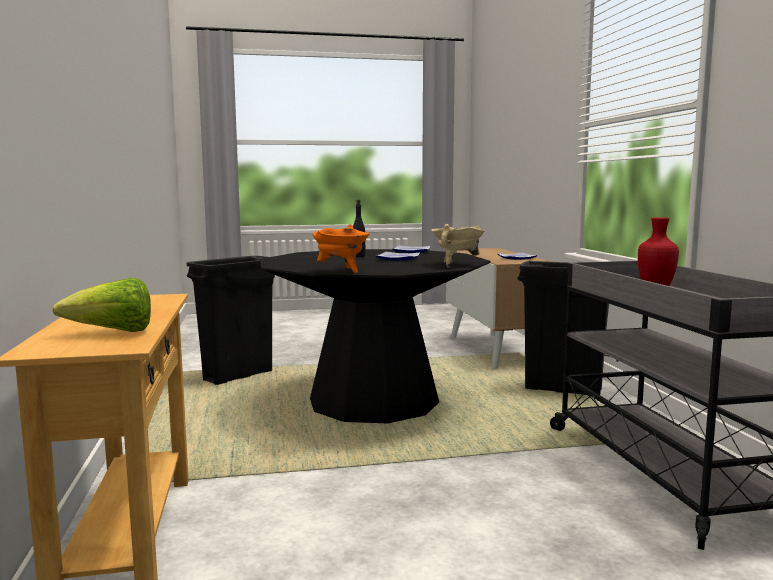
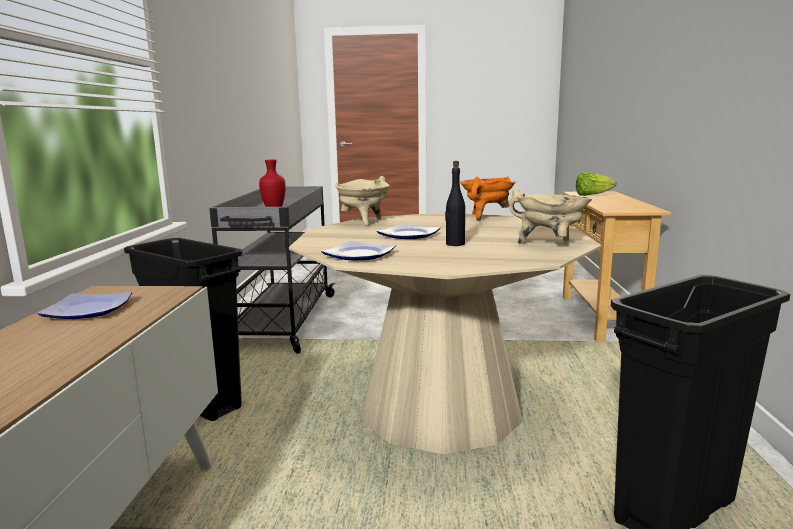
camera: 165 degrees left, 5 degrees up
black dining table [260,249,491,423] -> beige dining table [289,213,602,454]
none -> beige cooking pot [509,189,592,244]

